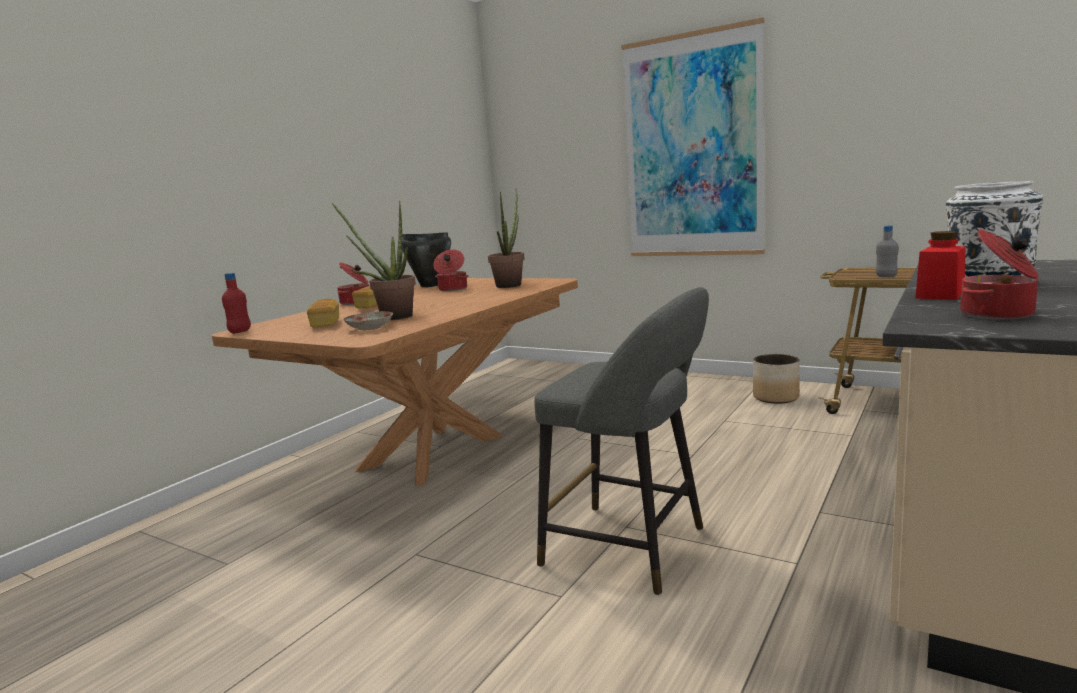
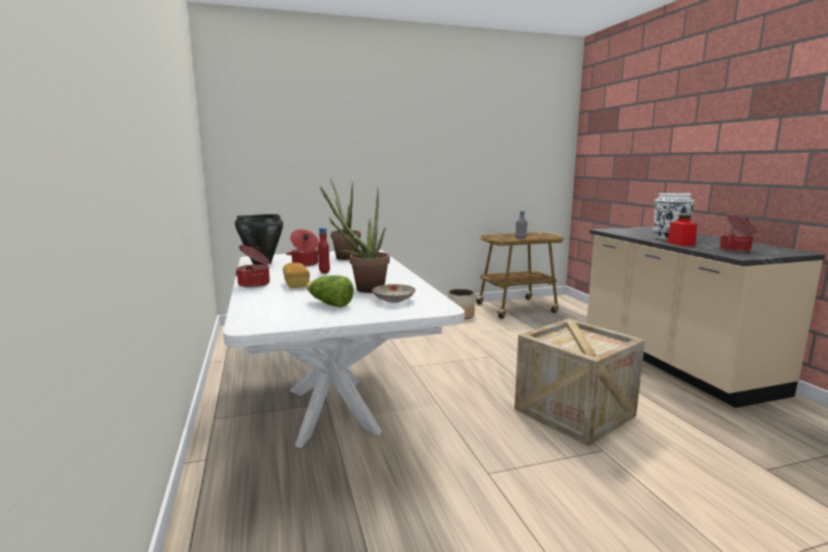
camera: 50 degrees left, 0 degrees up
brown dining table [212,278,578,486] -> white dining table [223,250,465,448]
red bottle [222,273,251,334] -> red bottle moved to [318,228,330,274]
bread [307,299,339,328] -> lettuce [306,275,354,307]
grey stool [534,287,709,595] -> crate [514,318,645,446]
picture [621,17,765,256] -> none

